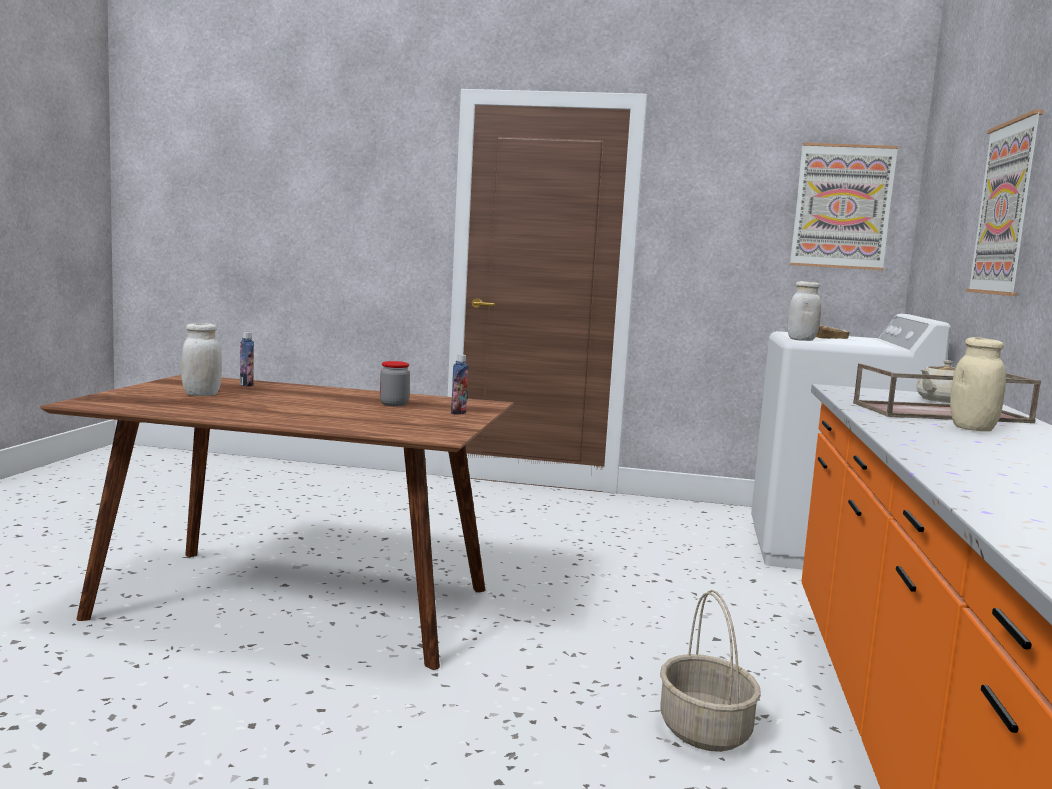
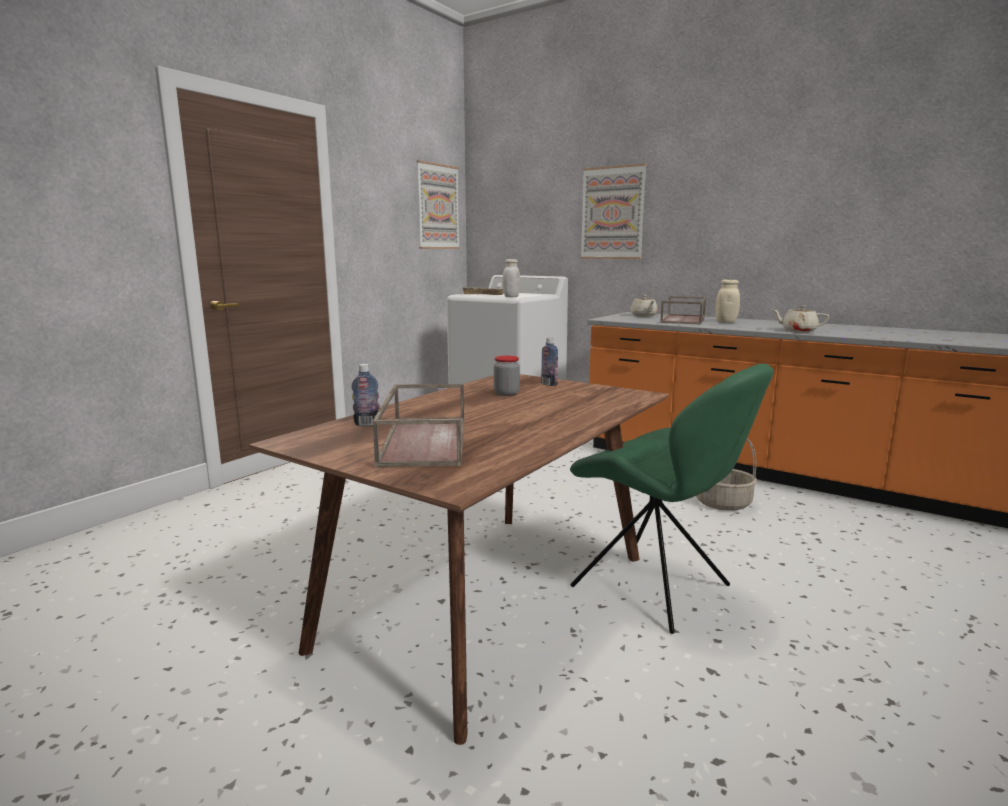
camera: 65 degrees left, 5 degrees up
white jar [181,323,222,396] -> brown tray [372,384,464,467]
none -> green chair [570,363,774,634]
none -> beige teapot [772,305,829,332]

